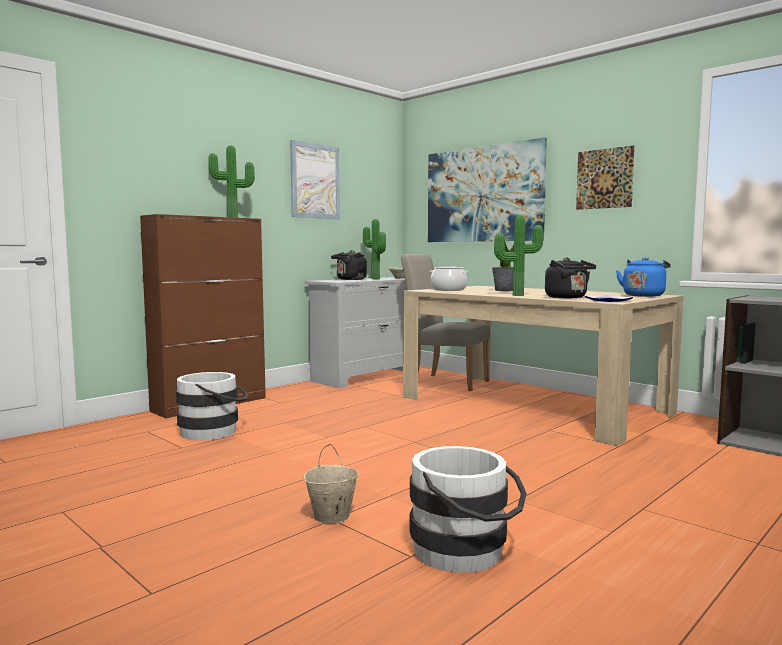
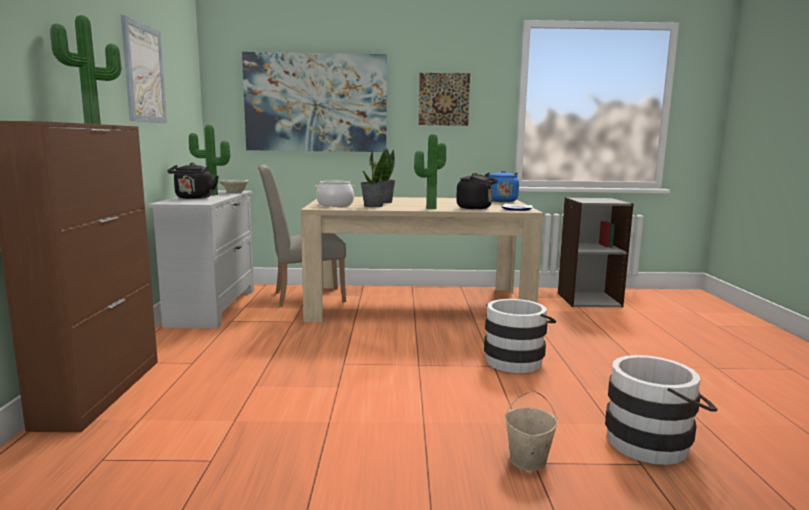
camera: 45 degrees left, 5 degrees up
white bucket [176,372,248,440] -> white bucket moved to [484,299,556,373]
none -> potted plant [361,149,387,207]

